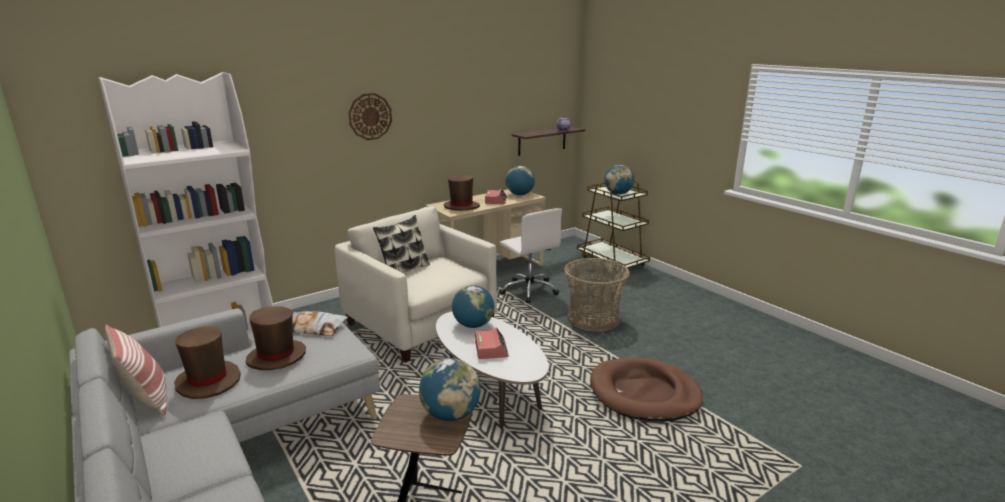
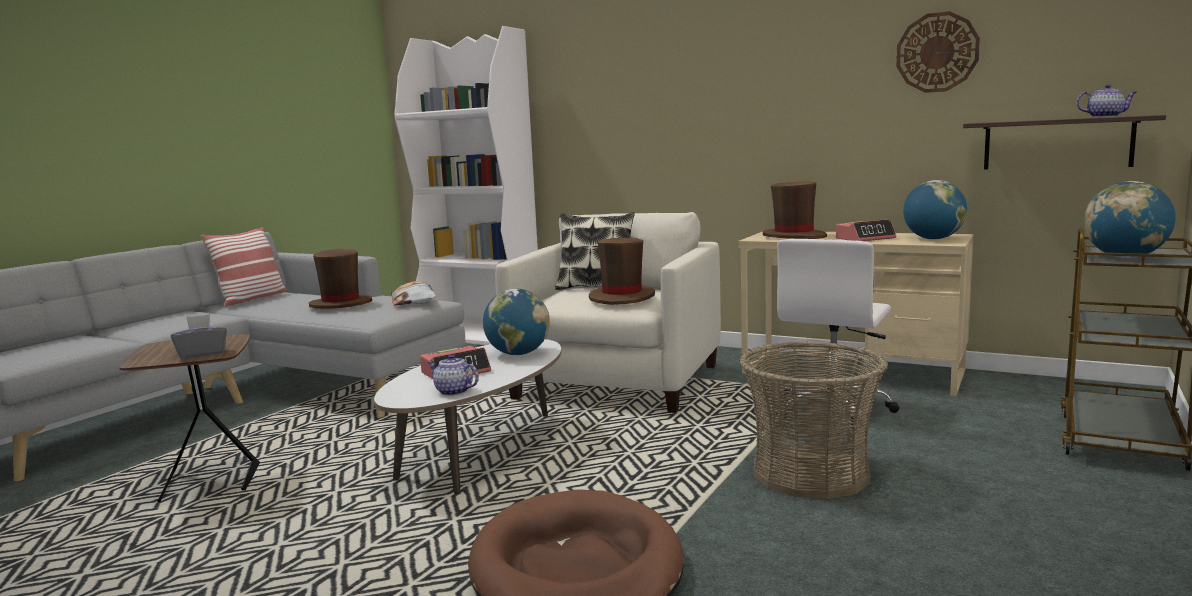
camera: 65 degrees right, 10 degrees down
brown hat [174,326,241,399] -> brown hat moved to [589,238,655,305]
wall clock [348,93,392,140] -> wall clock moved to [896,11,980,93]
globe [419,358,481,421] -> grey tissue box [171,314,227,359]
none -> teapot [427,354,479,396]

